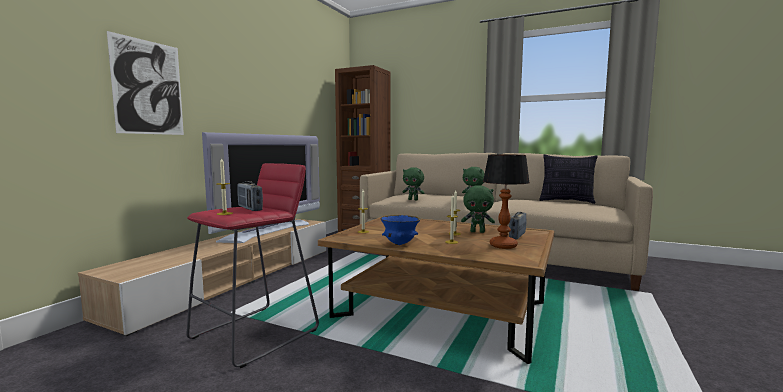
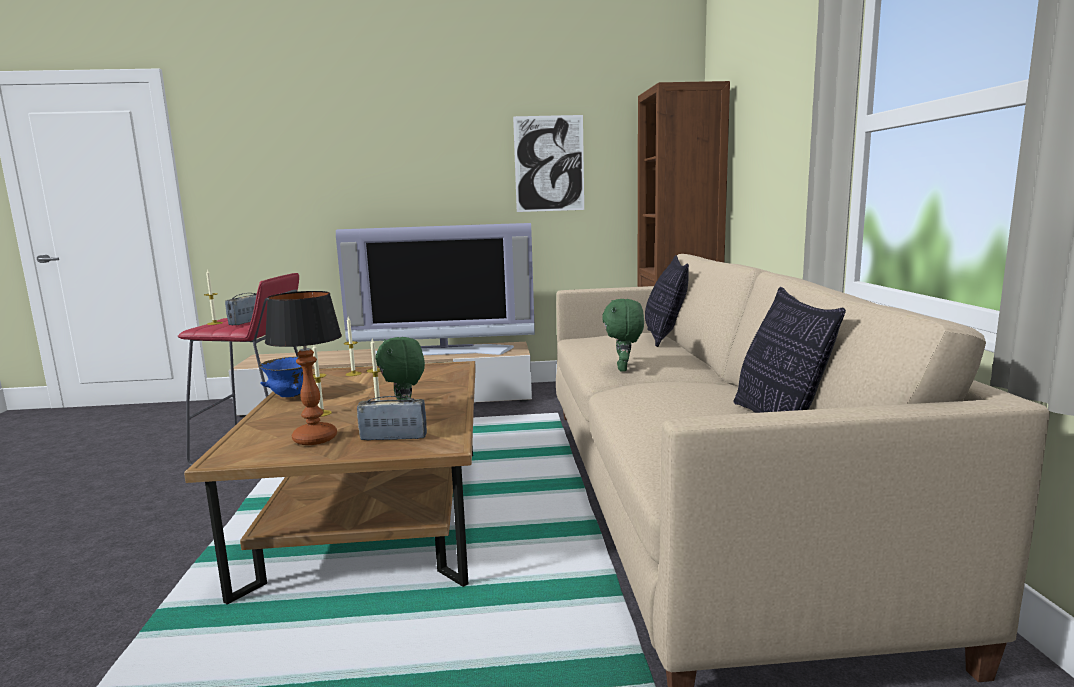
camera: 60 degrees right, 5 degrees up
picture [107,31,184,135] -> picture moved to [513,115,584,212]
green plush toy [402,167,424,200] -> none
none -> pillow [645,255,689,347]

